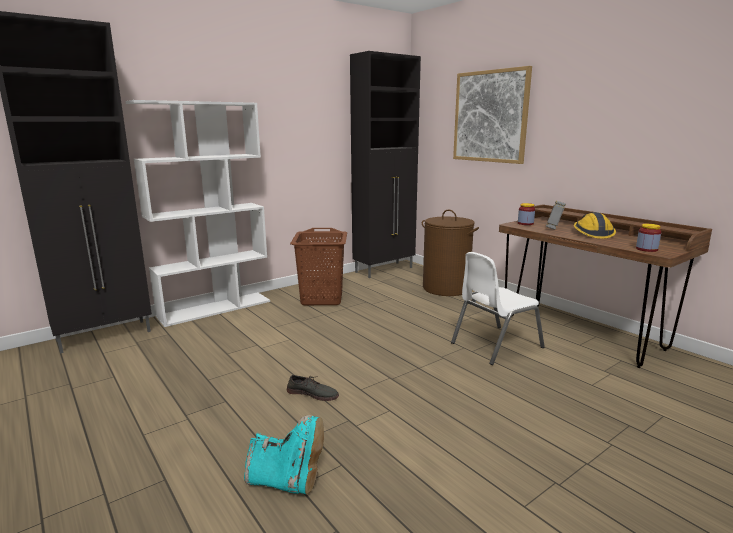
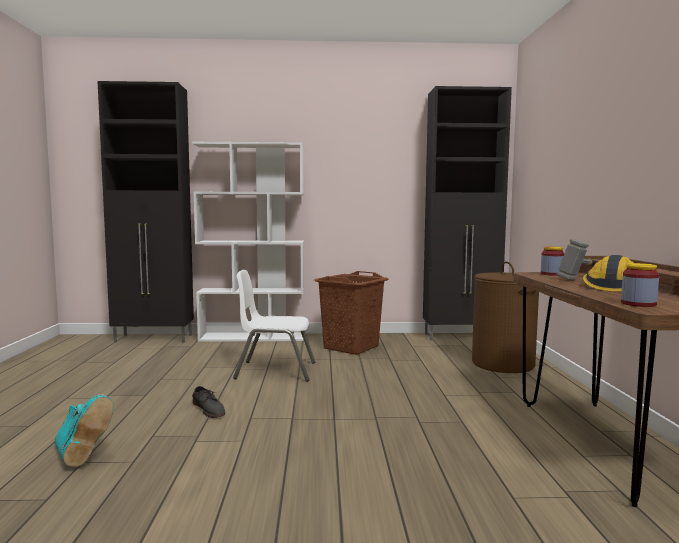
camera: 35 degrees right, 10 degrees down
white chair [451,252,545,365] -> white chair moved to [233,270,315,382]
picture [453,66,532,164] -> none

